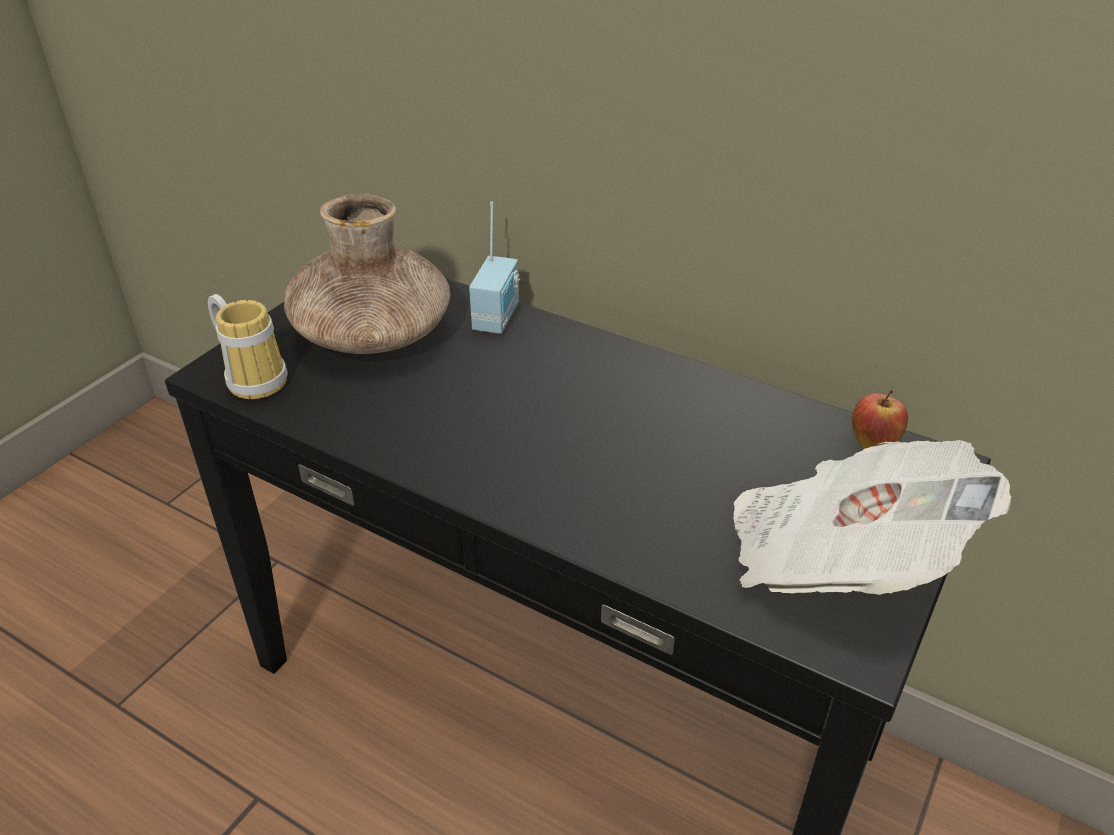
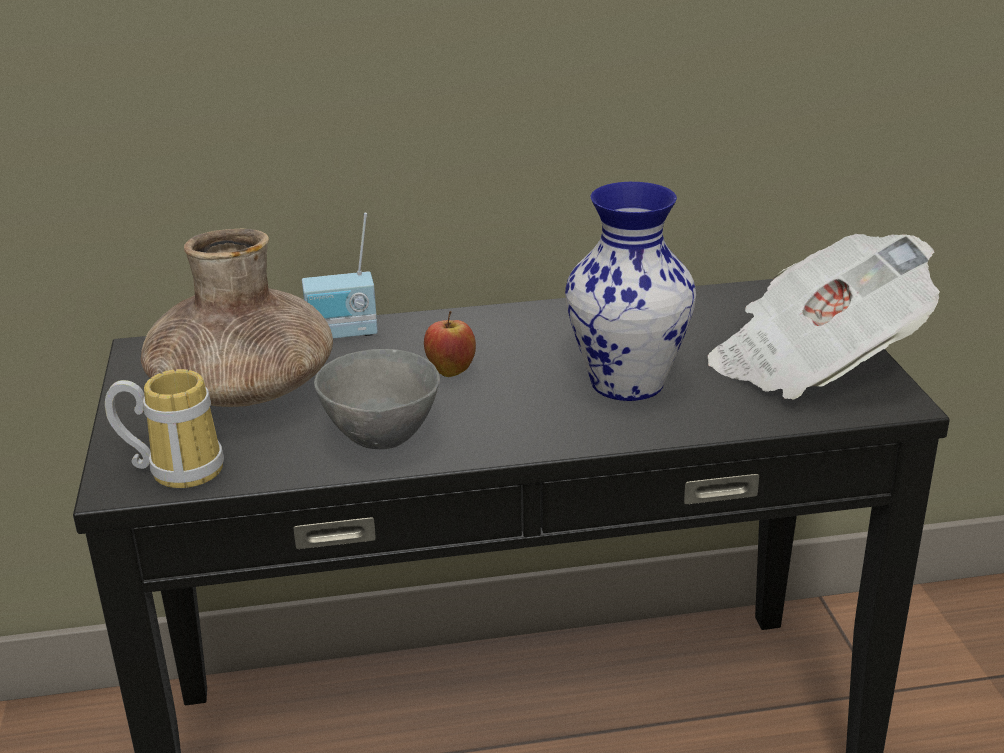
camera: 40 degrees left, 10 degrees down
radio [469,202,521,334] -> radio turned 105 degrees clockwise [302,213,378,339]
apple [852,390,908,449] -> apple moved to [424,311,476,377]
none -> grey bowl [314,349,440,449]
none -> vase [565,182,696,401]

